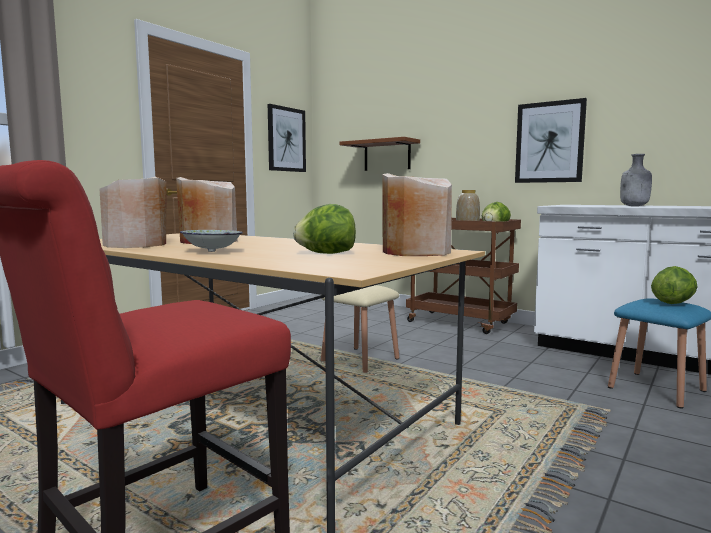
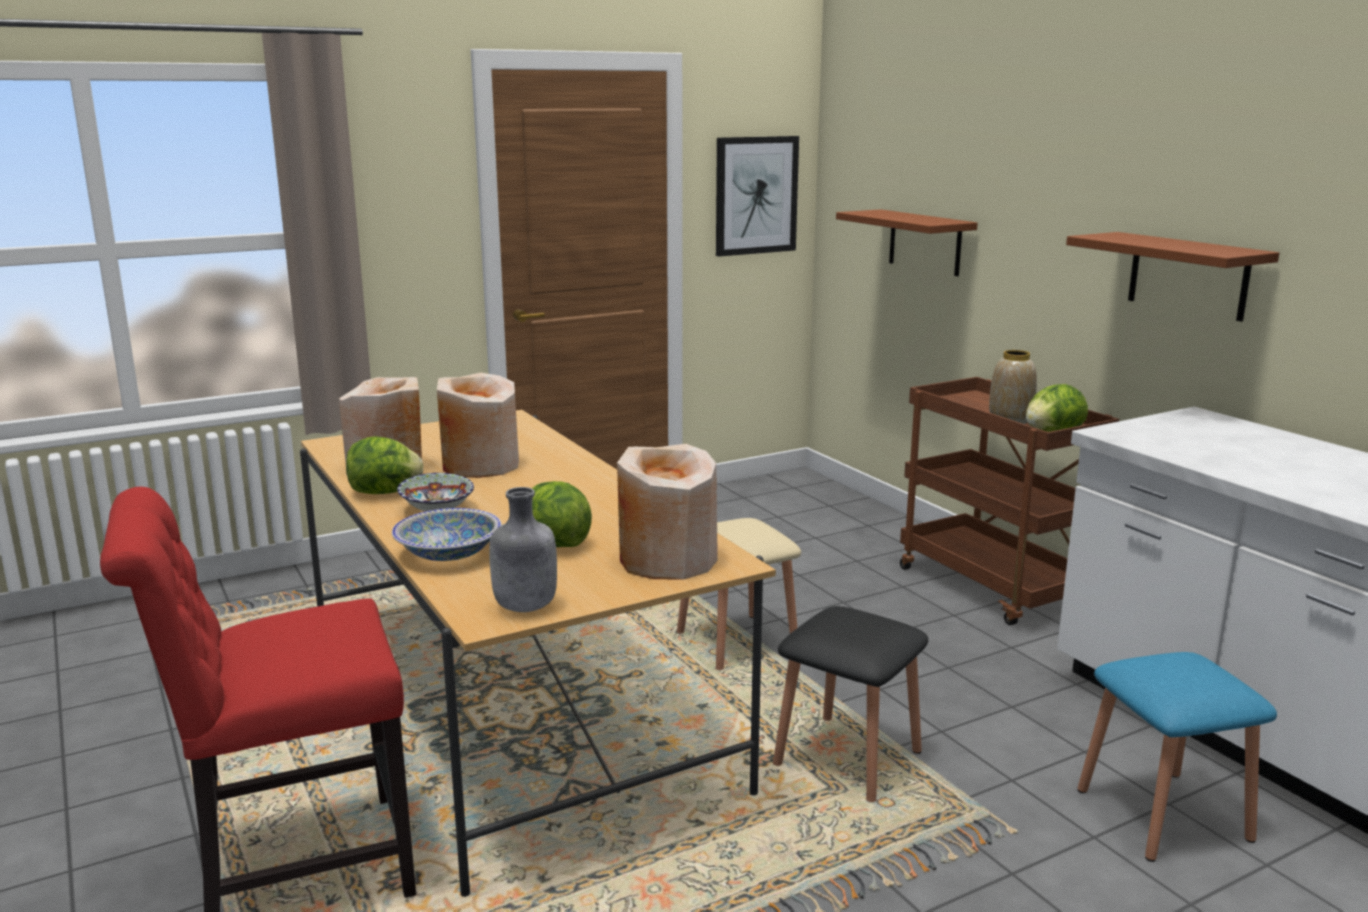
camera: 25 degrees right, 10 degrees up
picture [515,98,587,183] -> brown shelf [1066,232,1279,322]
grey bottle [620,154,652,206] -> grey bottle moved to [489,487,557,612]
lettuce [651,266,698,304] -> lettuce moved to [346,436,423,494]
none -> bowl [392,508,502,561]
none -> black stool [773,606,928,802]

